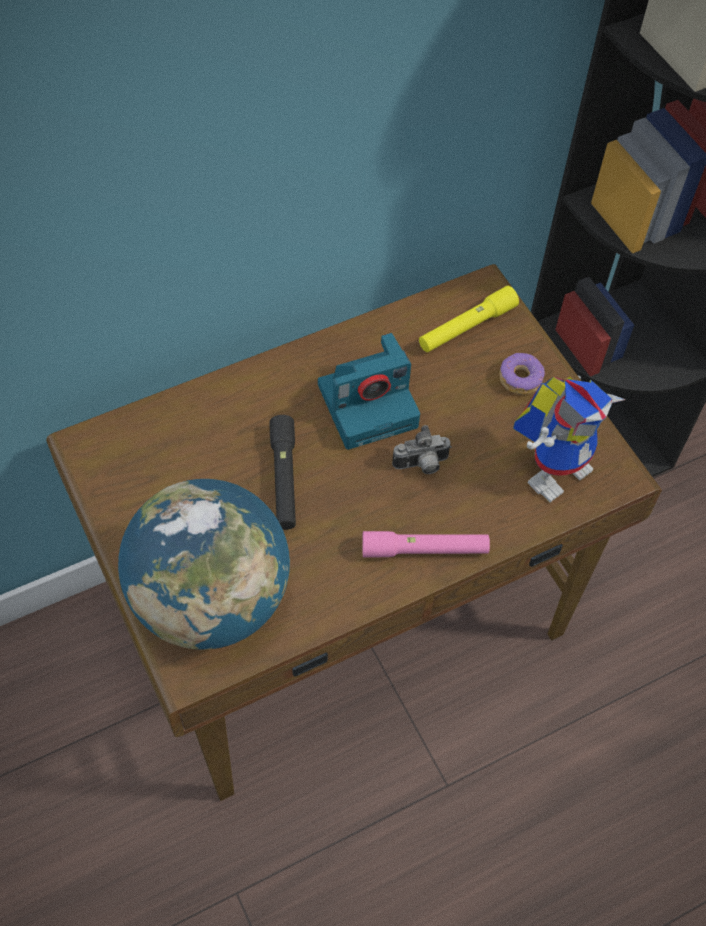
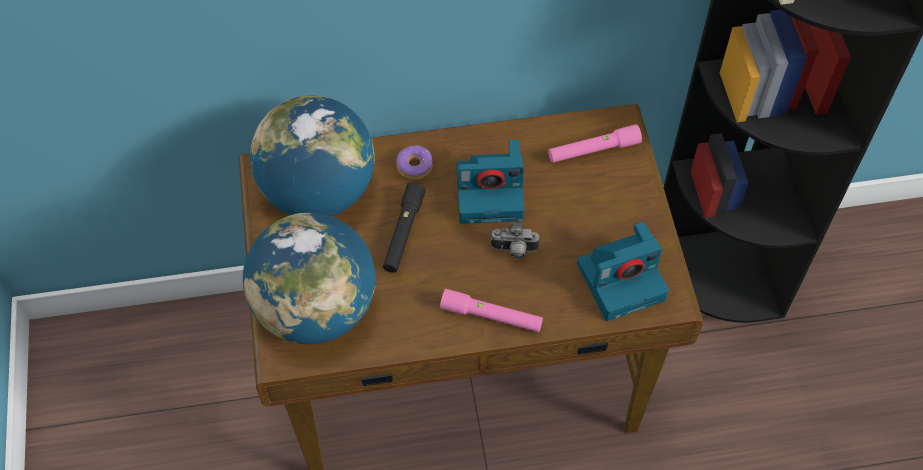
camera: 20 degrees right, 0 degrees up
yellow flashlight [419,286,519,352] -> pink flashlight [548,124,642,163]
donut [500,353,545,395] -> donut moved to [396,145,433,180]
toy robot [513,376,626,502] -> camera [577,221,669,321]
none -> globe [250,95,375,216]

